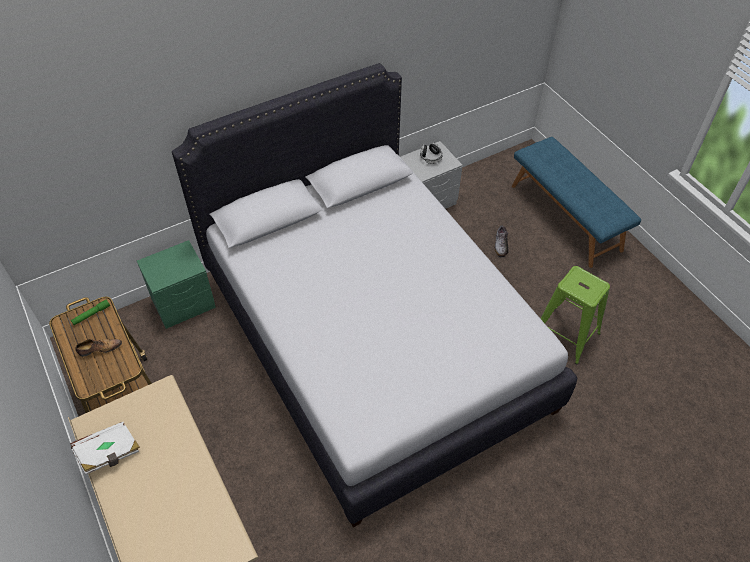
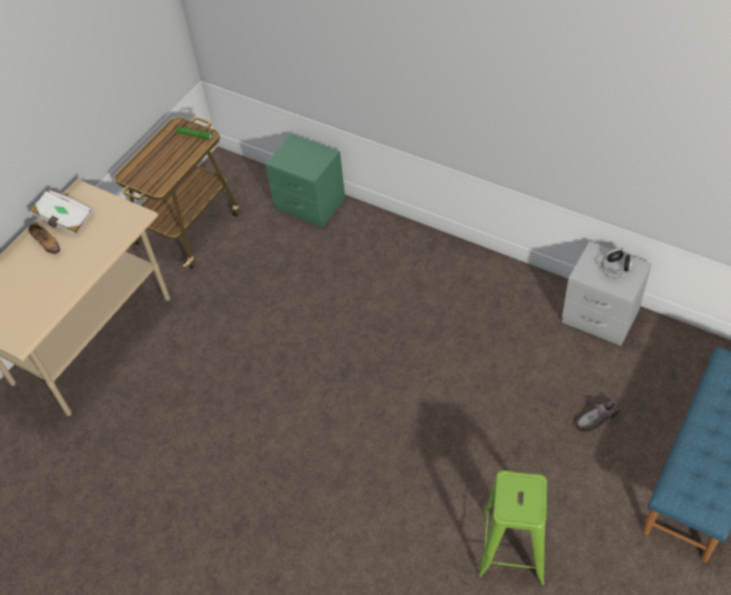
camera: 65 degrees right, 0 degrees up
shoe [75,339,122,357] -> shoe moved to [29,224,60,254]
white bed [172,63,577,528] -> none

